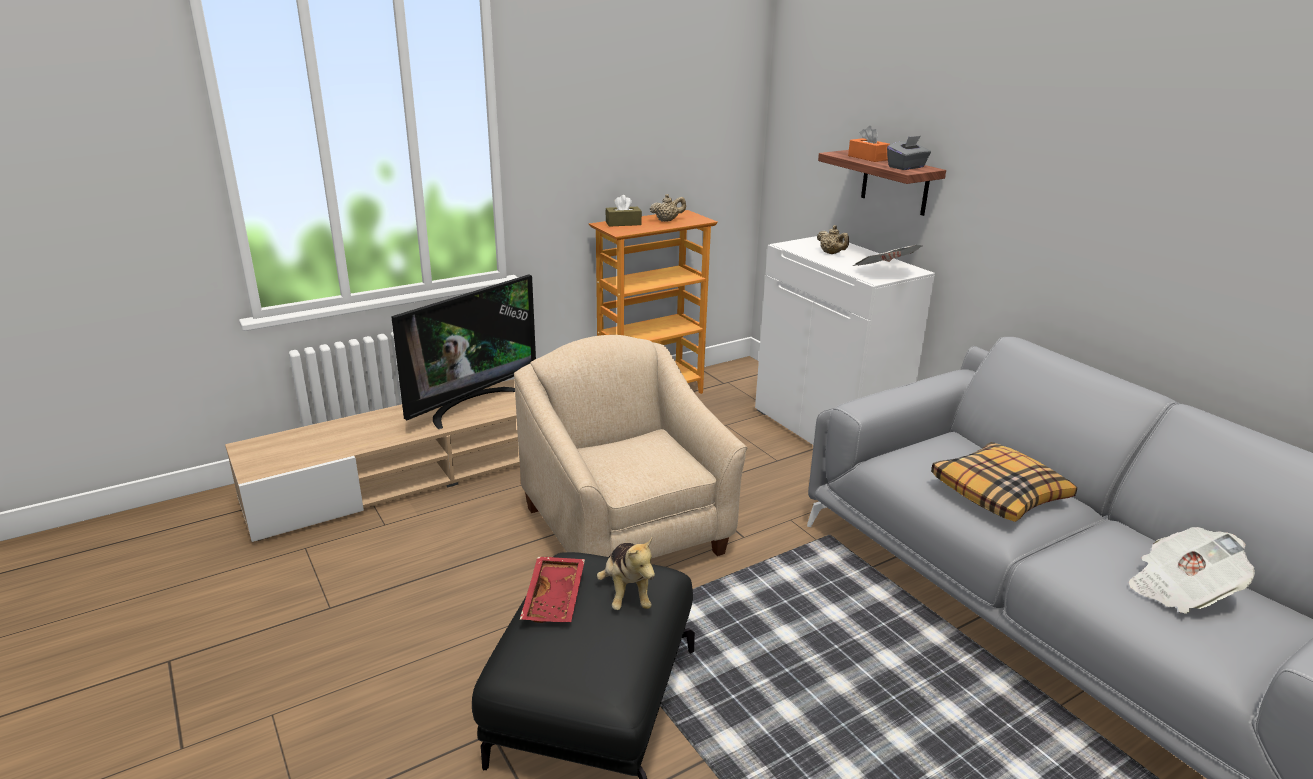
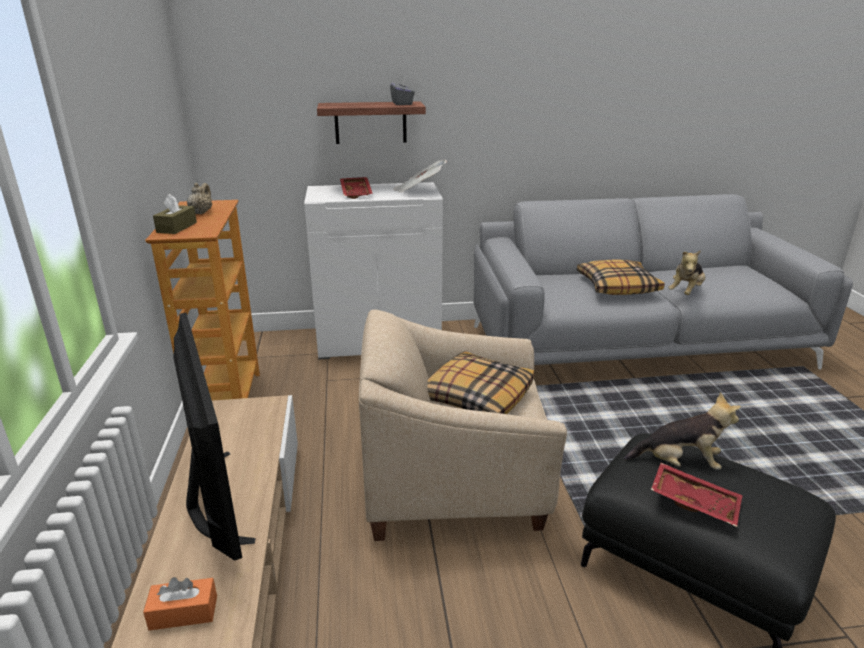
camera: 65 degrees left, 0 degrees up
beige teapot [817,225,849,254] -> red tray [340,177,373,199]
orange tissue box [848,126,890,162] -> orange tissue box moved to [143,577,217,631]
newspaper [1129,527,1255,614] -> none
none -> pillow [428,351,534,414]
none -> plush toy [668,250,705,295]

